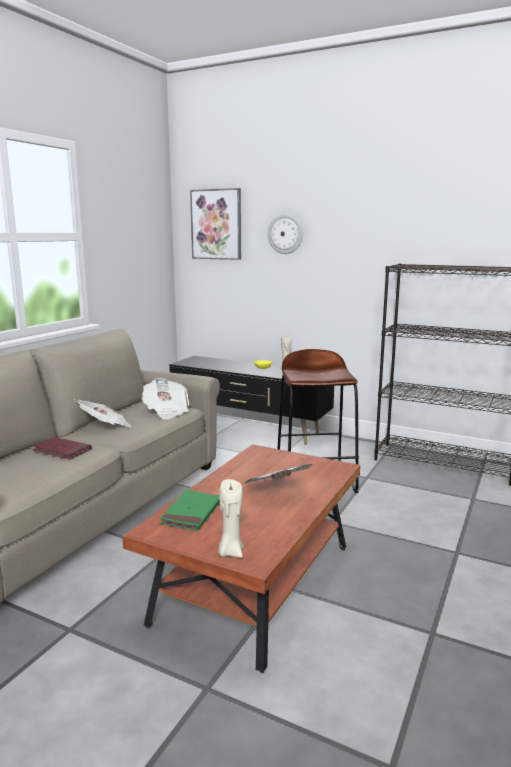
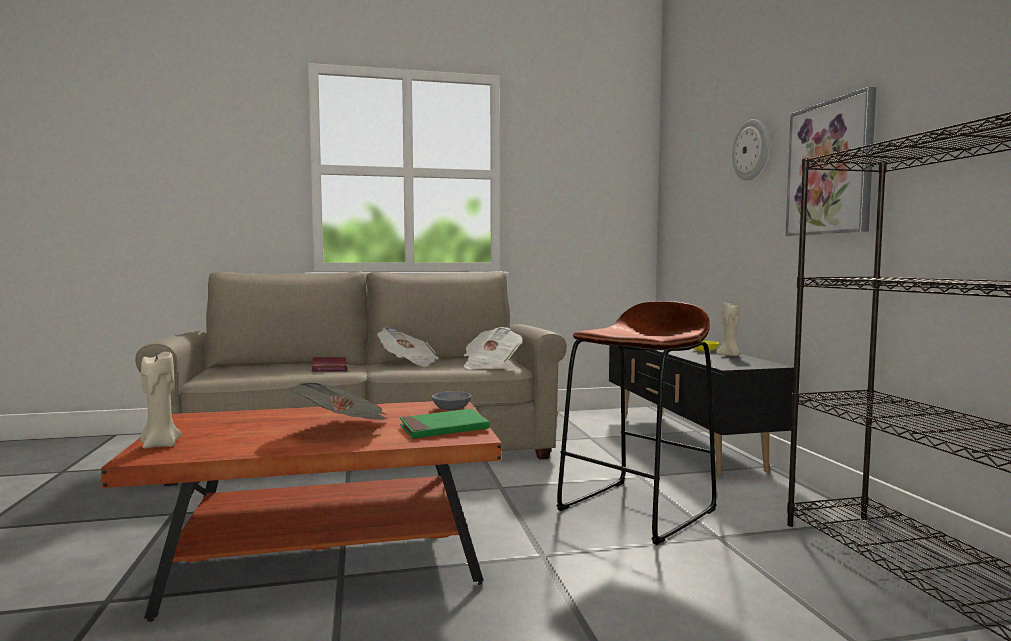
camera: 50 degrees right, 10 degrees down
green book [160,490,220,531] -> green book moved to [400,409,490,439]
picture [190,188,241,260] -> picture moved to [785,87,876,236]
none -> grey bowl [432,391,471,410]

